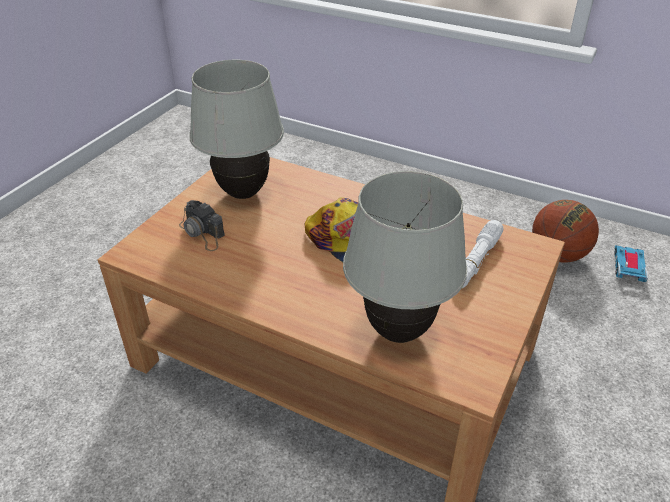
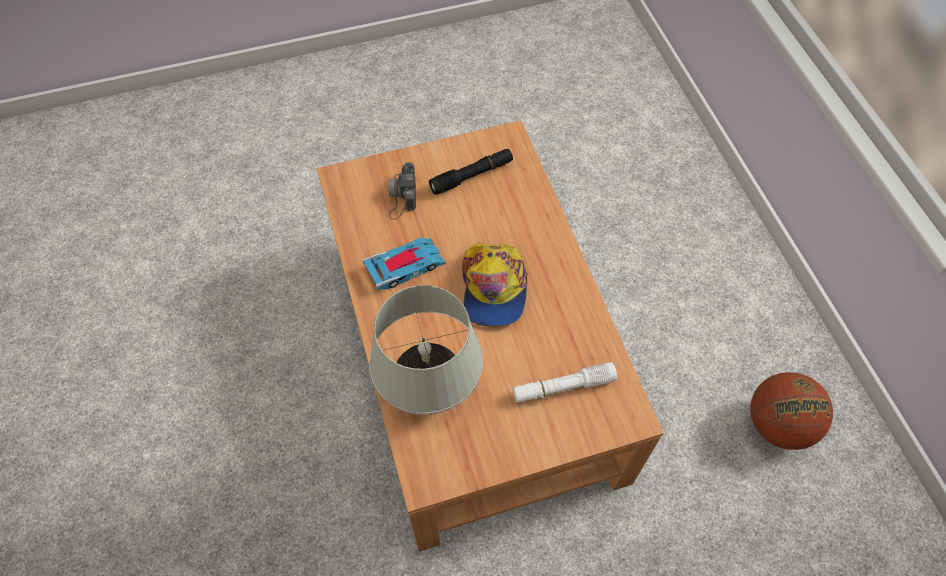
camera: 45 degrees right, 20 degrees up
white table lamp [189,60,284,199] -> black flashlight [429,149,513,195]
toy car [614,245,648,282] -> toy car moved to [363,238,446,290]

